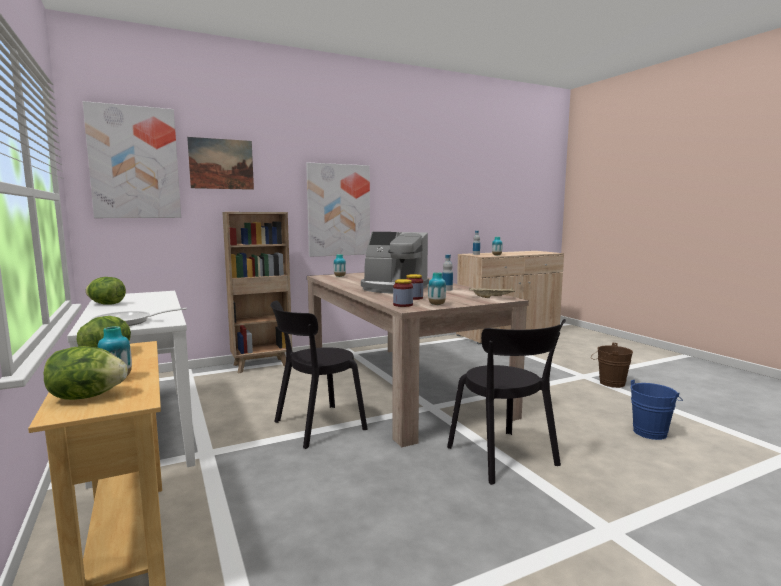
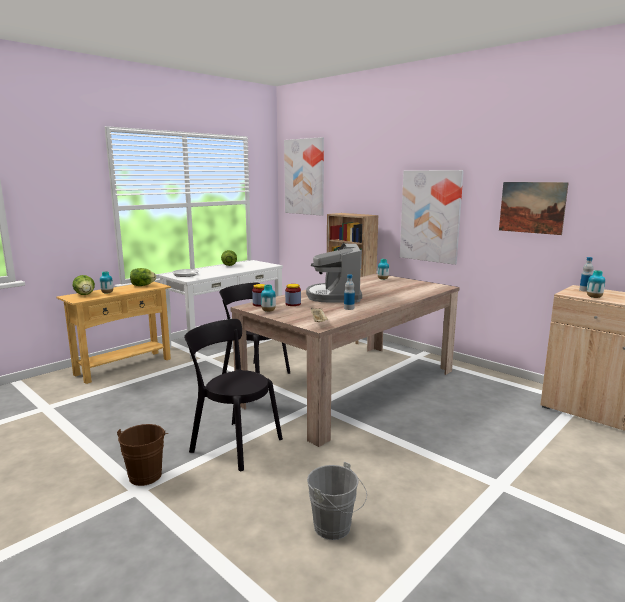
camera: 70 degrees right, 5 degrees up
picture [187,137,254,190] -> picture moved to [499,182,569,235]
black chair [447,319,566,485] -> black chair turned 75 degrees clockwise [184,319,283,471]
brown bucket [591,343,633,388] -> brown bucket moved to [117,424,169,486]
blue bucket [631,380,683,440] -> grey bucket [307,462,367,540]

